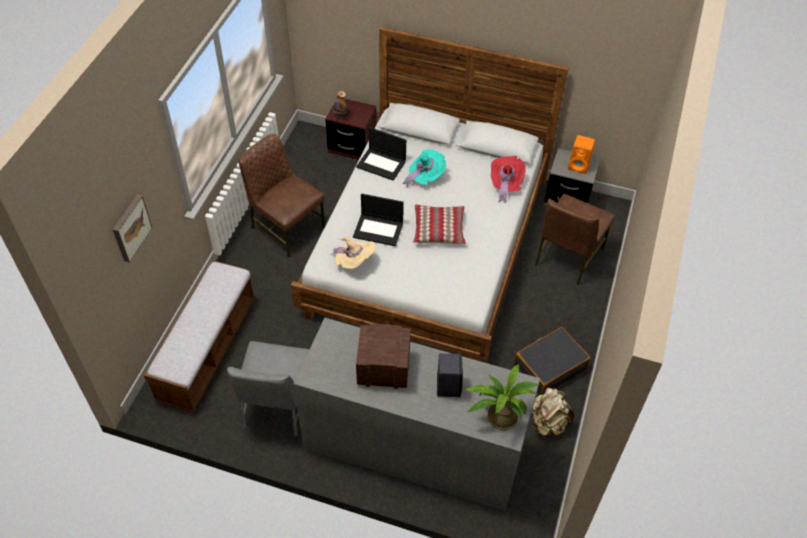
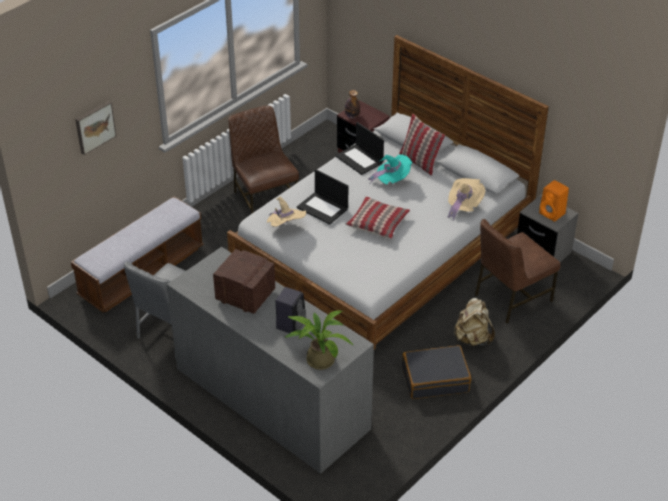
camera: 25 degrees right, 10 degrees down
red hat [491,156,526,203] -> beige hat [447,178,485,220]
beige backpack [532,387,574,436] -> beige backpack moved to [454,298,495,346]
none -> pillow [399,114,445,176]

